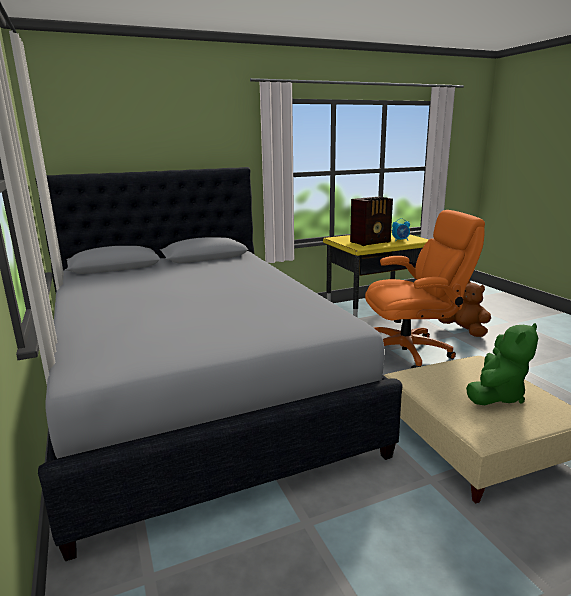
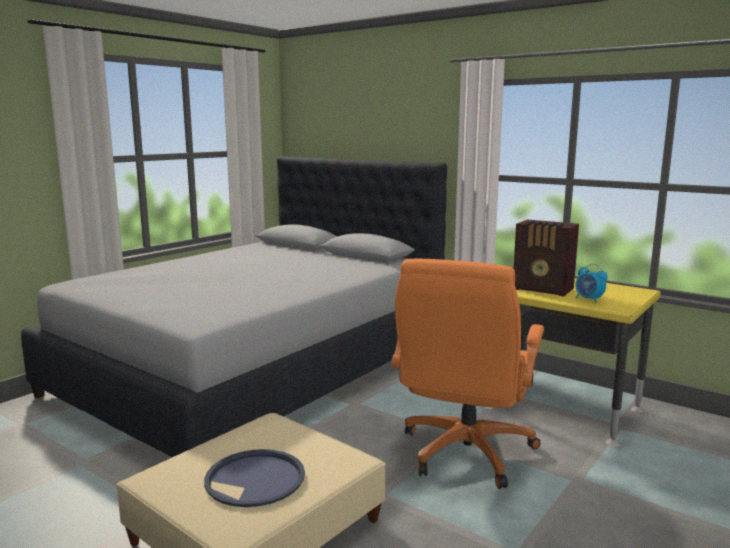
camera: 60 degrees right, 5 degrees down
orange office chair [365,210,485,368] -> orange office chair turned 60 degrees clockwise [392,259,544,489]
brown plush toy [438,281,491,337] -> none
green plush toy [466,323,538,405] -> blue tray [204,449,305,507]

